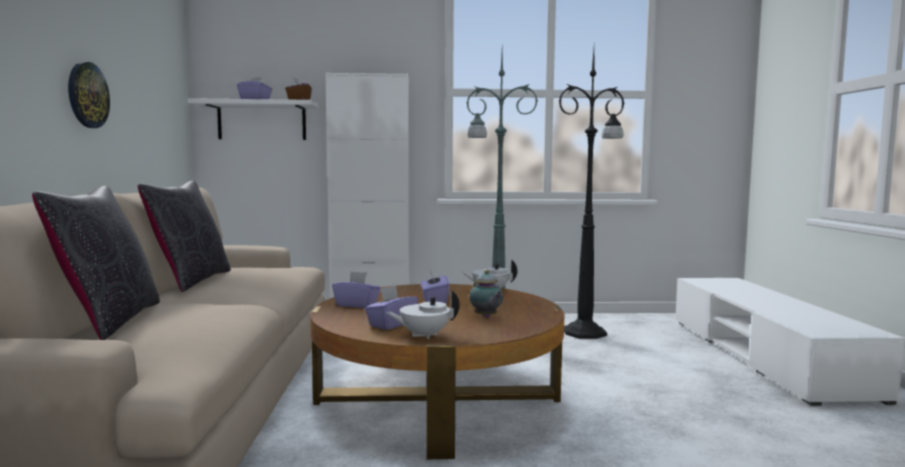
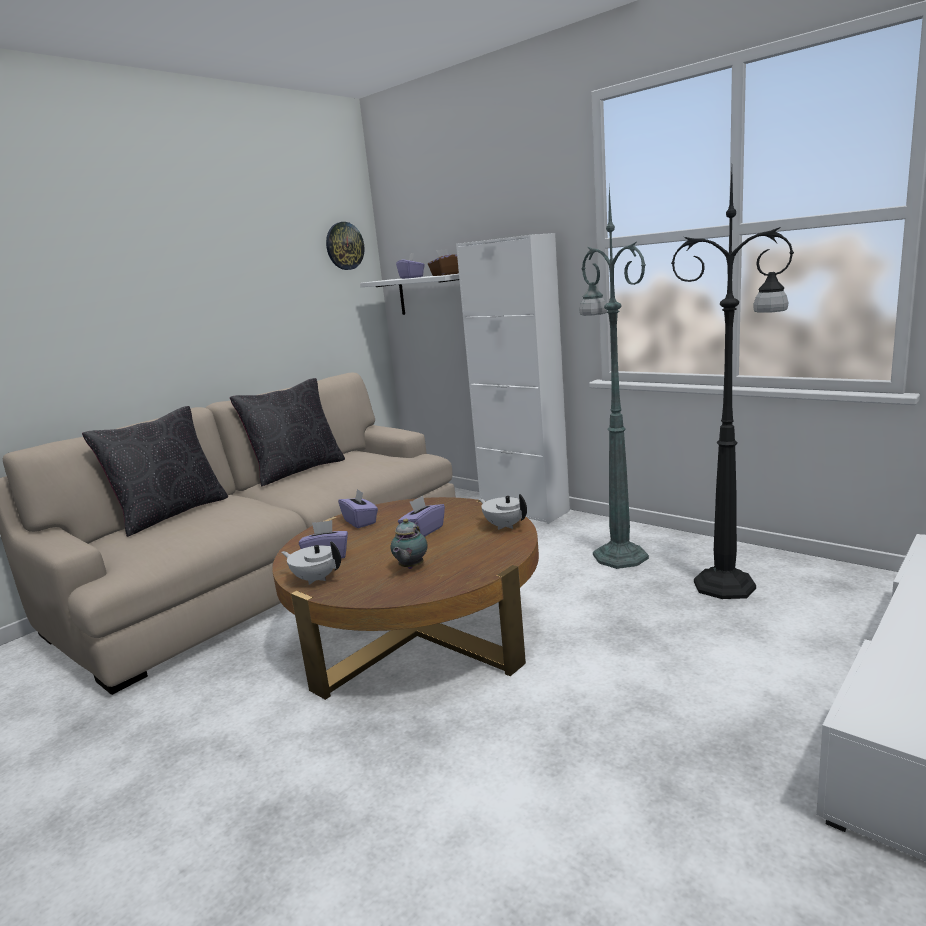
camera: 45 degrees right, 10 degrees up
wall clock [68,62,110,128] -> wall clock moved to [326,222,365,270]

